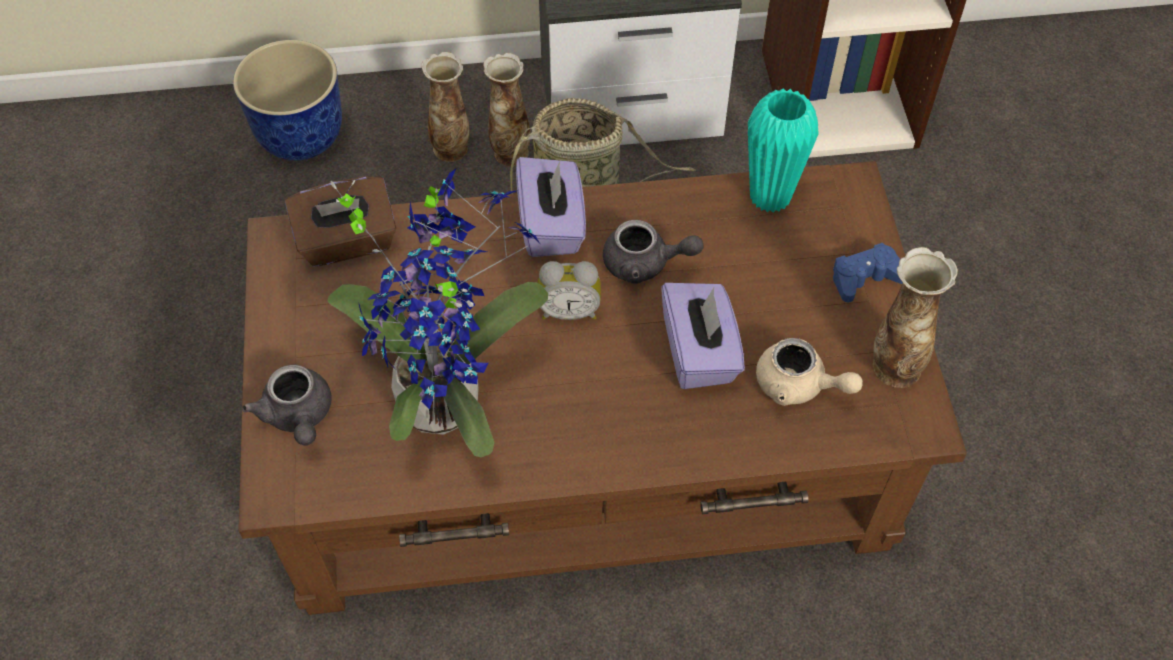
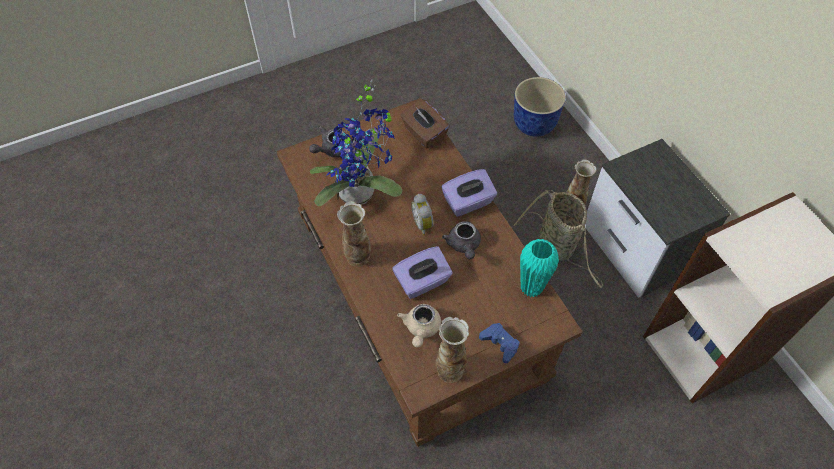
camera: 70 degrees right, 0 degrees up
vase [421,52,470,162] -> vase moved to [337,201,371,267]

